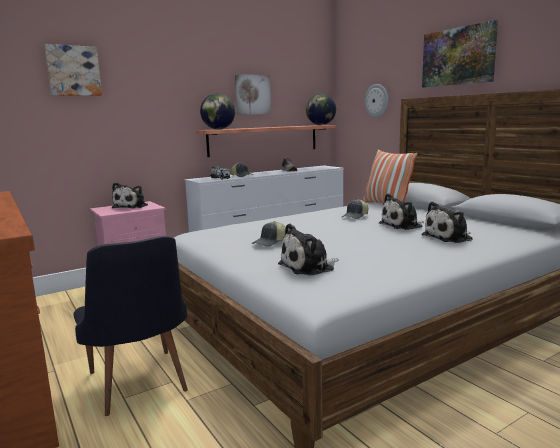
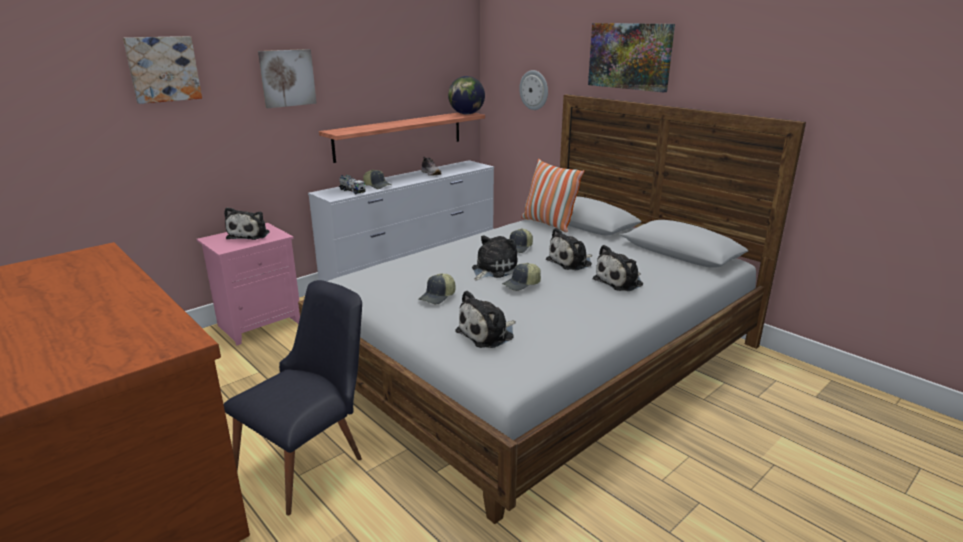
camera: 10 degrees left, 10 degrees up
black chair [73,236,188,416] -> black chair turned 105 degrees counterclockwise [224,280,362,516]
globe [200,93,235,129] -> none
picture [235,74,271,115] -> picture moved to [258,49,317,108]
none -> plush toy [472,236,518,281]
none -> cap [502,263,541,291]

